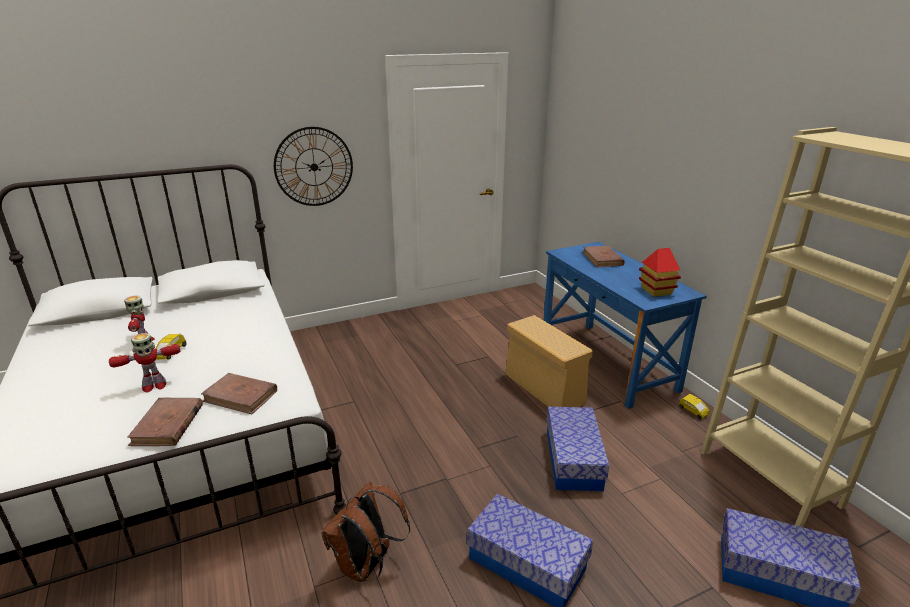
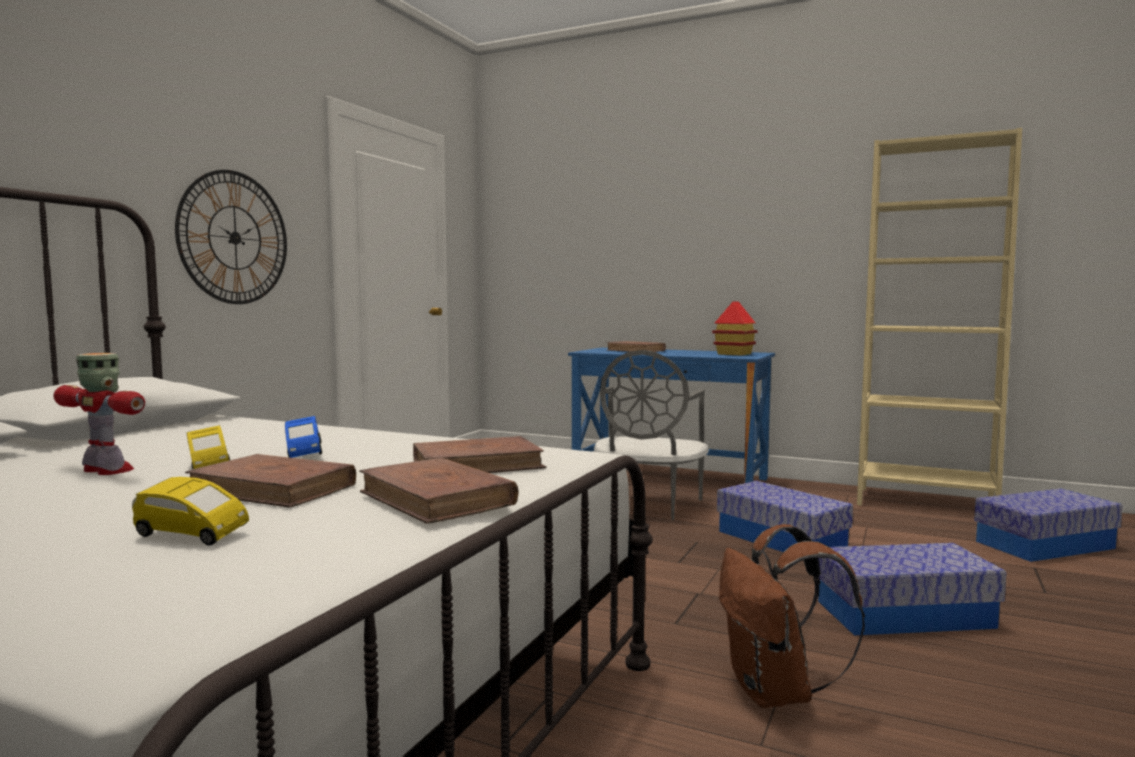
camera: 40 degrees left, 20 degrees down
toy robot [109,333,180,393] -> brown book [185,454,356,508]
beige storage box [505,315,593,407] -> grey chair [594,350,709,520]
yellow toy car [679,394,710,419] -> yellow toy car moved to [132,477,249,546]
none -> blue toy car [285,416,322,458]

